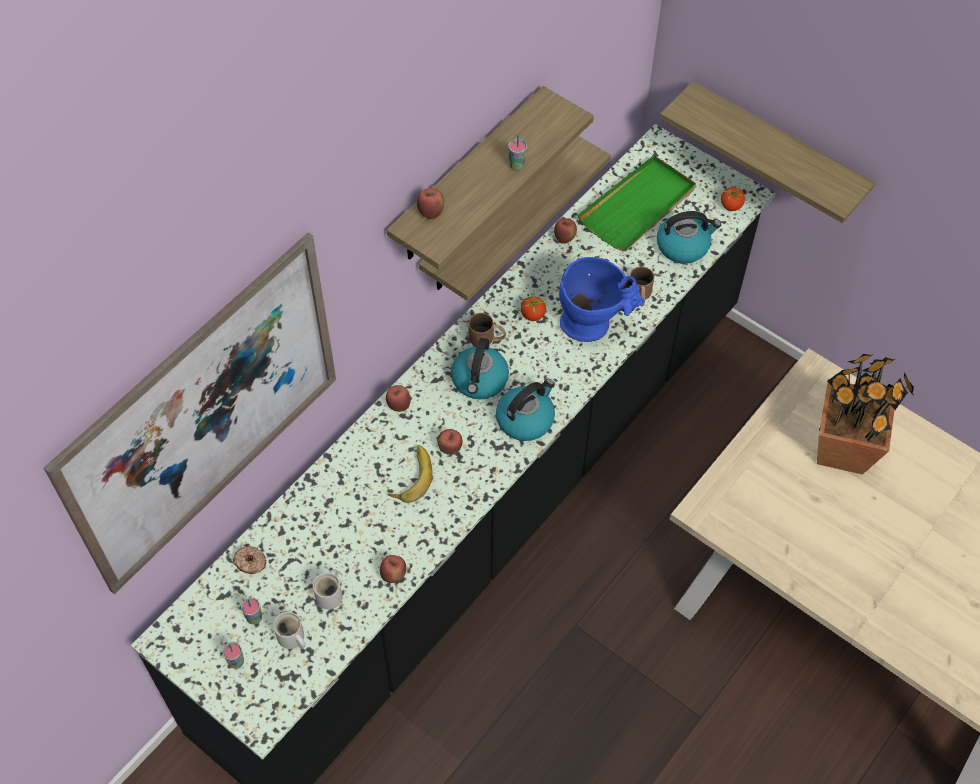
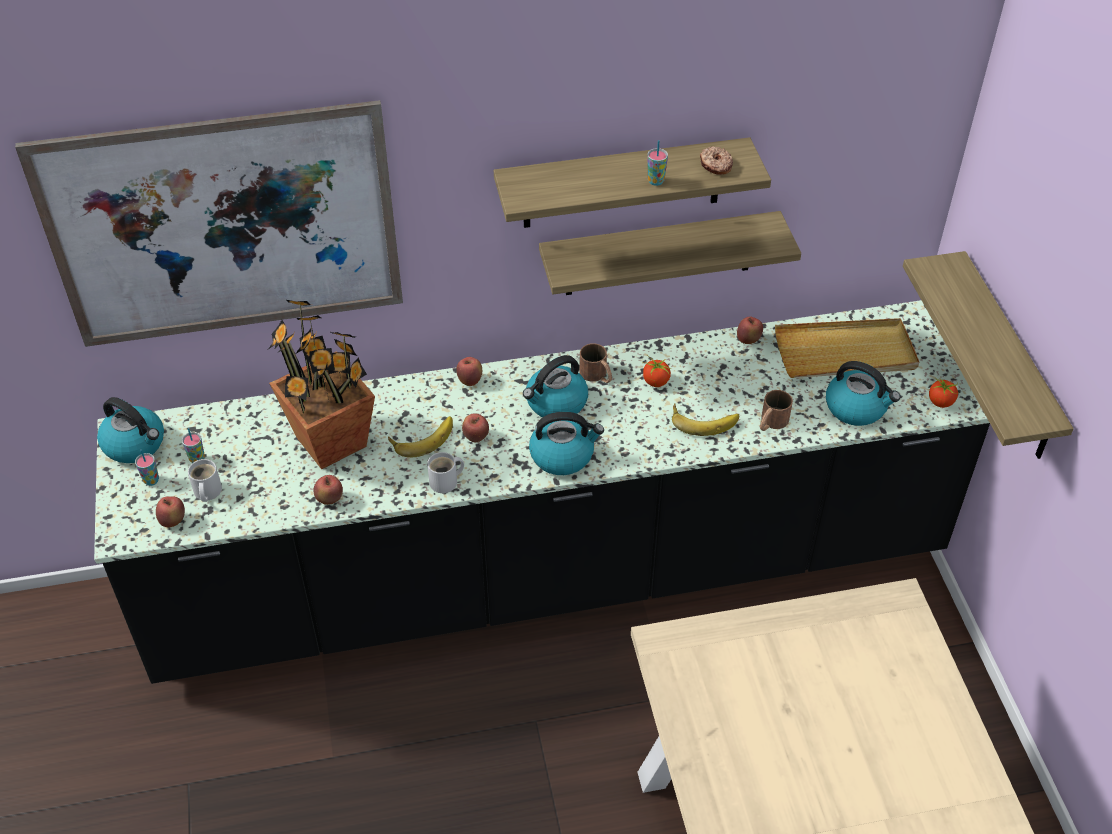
camera: 40 degrees right, 10 degrees down
donut [233,546,266,574] -> donut moved to [700,146,733,175]
white mug [313,569,342,610] -> white mug moved to [427,452,464,493]
apple [417,188,444,219] -> apple moved to [156,496,185,528]
blue vase [559,257,645,342] -> banana [672,404,739,436]
green tray [578,155,696,251] -> beige tray [775,318,919,378]
potted plant [817,354,914,475] -> potted plant moved to [268,300,375,469]
none -> kettle [97,397,164,463]

